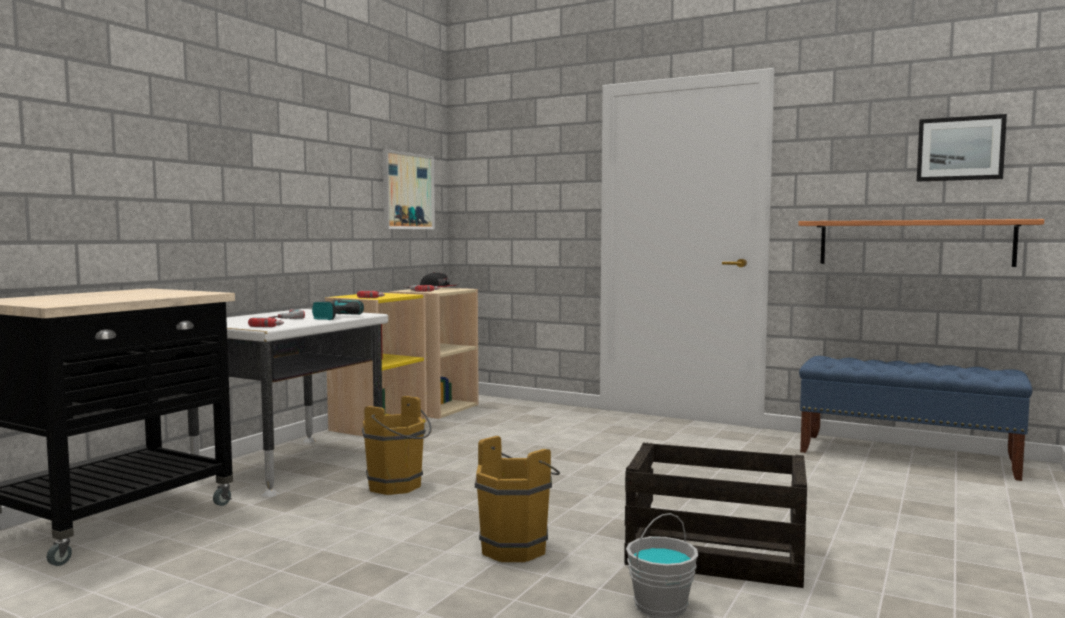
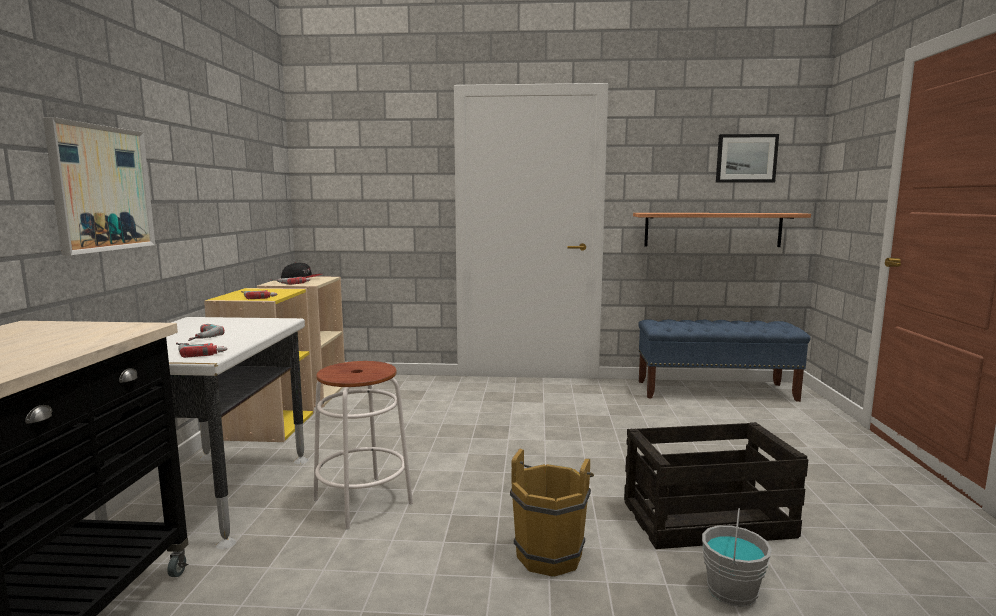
camera: 25 degrees left, 5 degrees up
power drill [312,300,364,320] -> none
brown bucket [362,396,432,495] -> white stool [313,361,413,530]
picture [383,150,435,229] -> picture moved to [43,117,155,255]

